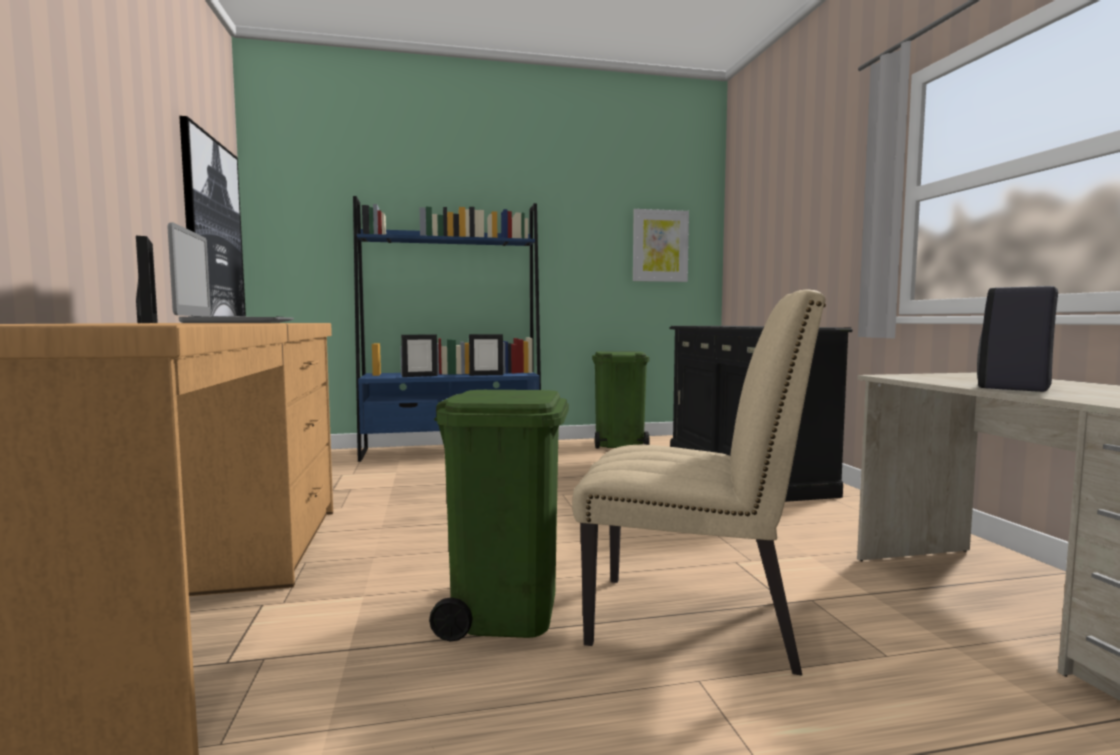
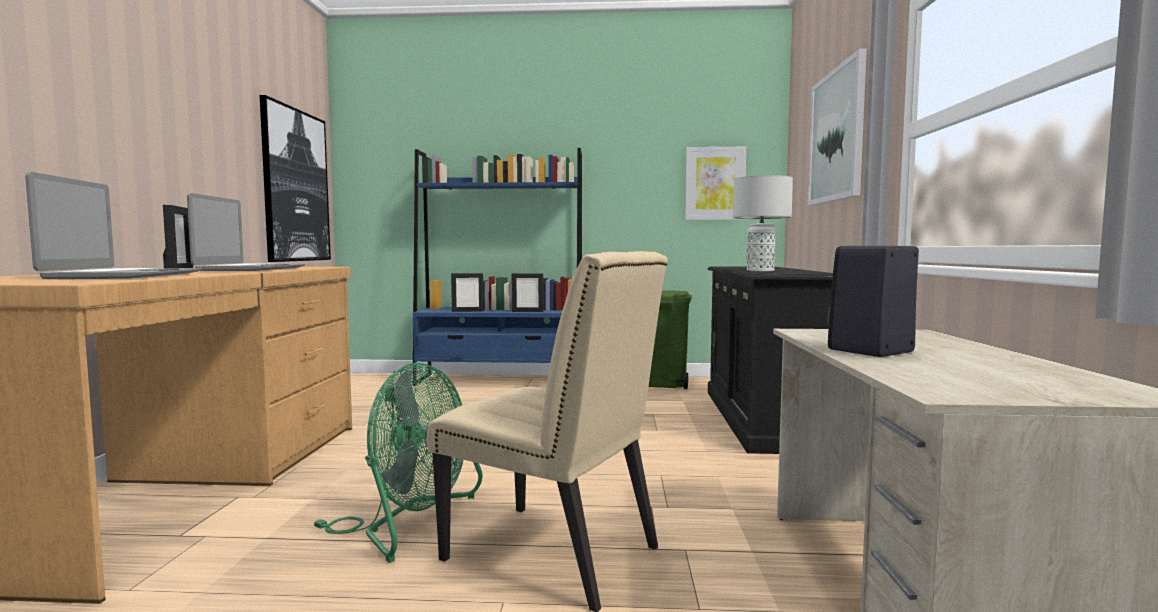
camera: 15 degrees right, 0 degrees up
green trash can [429,390,569,642] -> green fan [314,362,482,563]
none -> laptop [25,172,202,279]
none -> white table lamp [733,175,793,271]
none -> picture [808,48,867,206]

